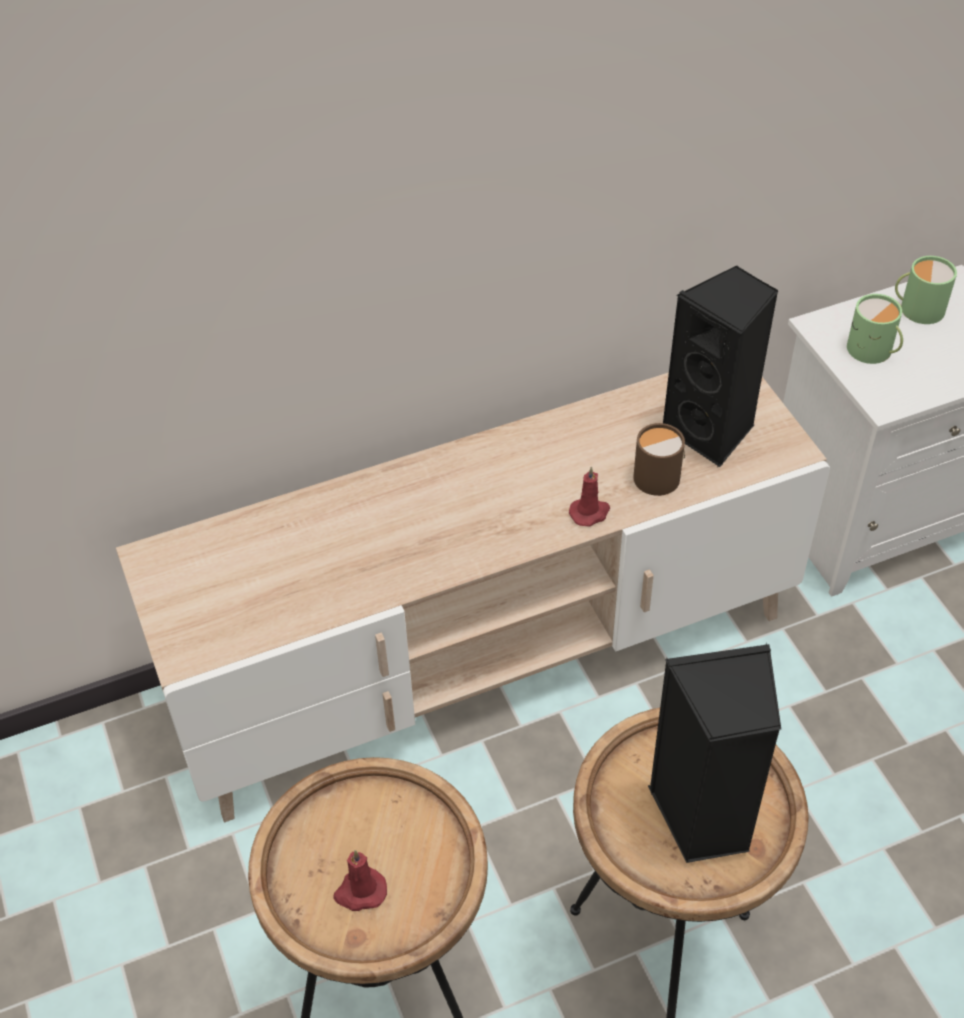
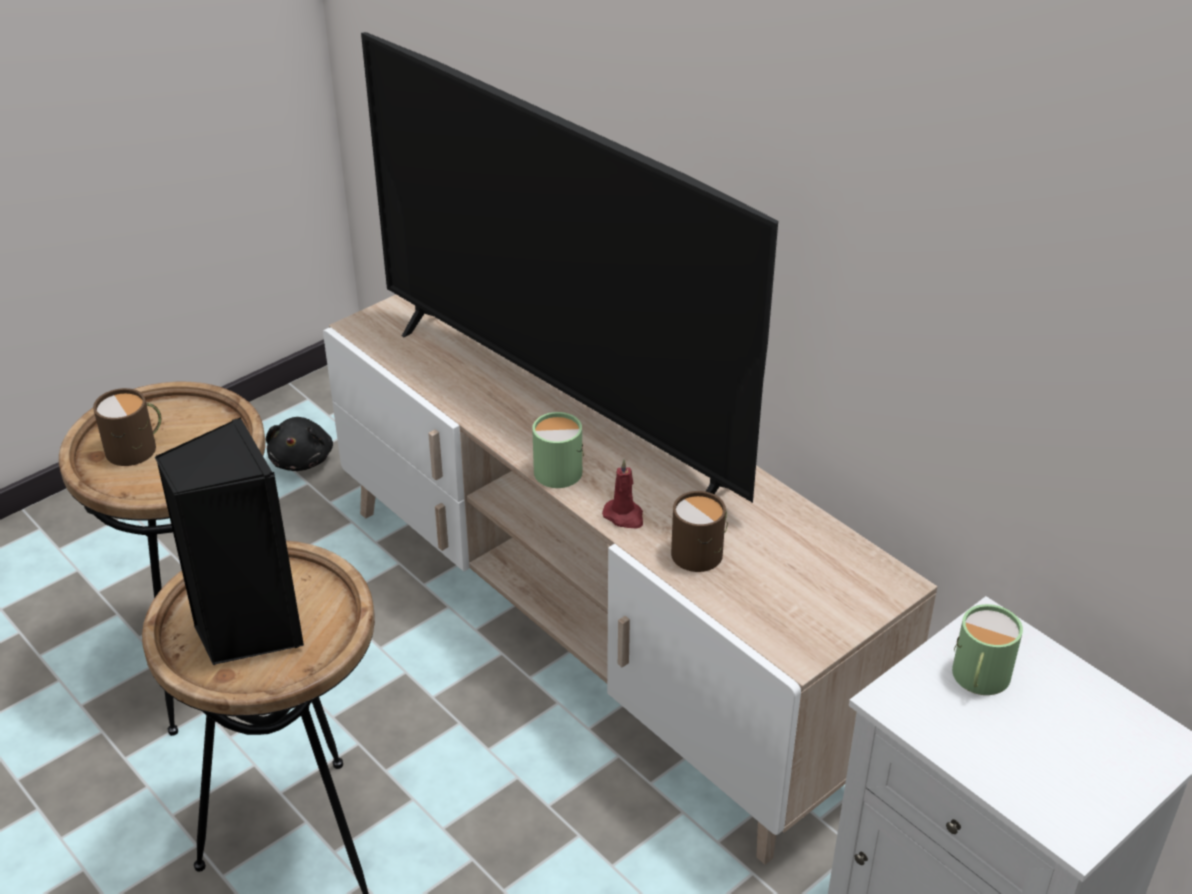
camera: 70 degrees right, 10 degrees down
red candle [333,850,387,911] -> brown mug [93,388,161,466]
black speaker [663,266,778,467] -> none
green mug [895,256,957,324] -> green mug moved to [532,412,584,488]
none -> black plush toy [266,417,333,471]
none -> television [361,32,778,503]

